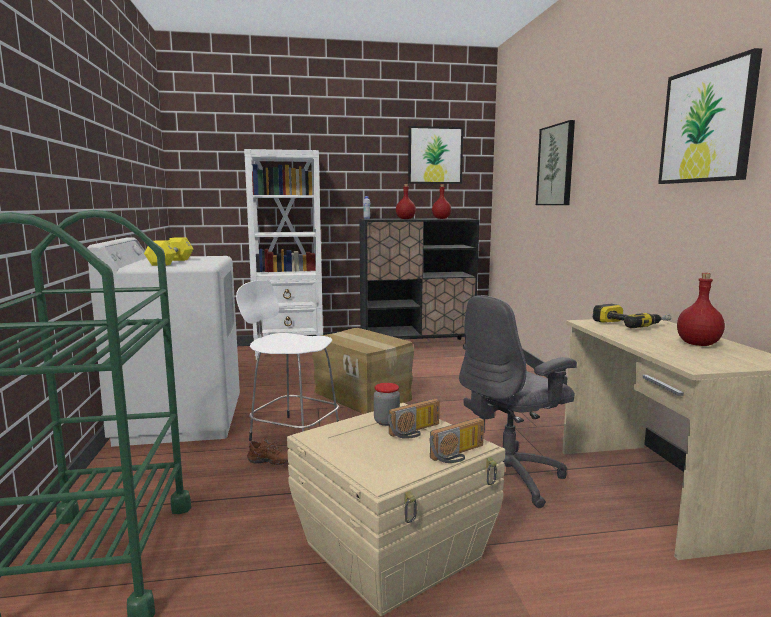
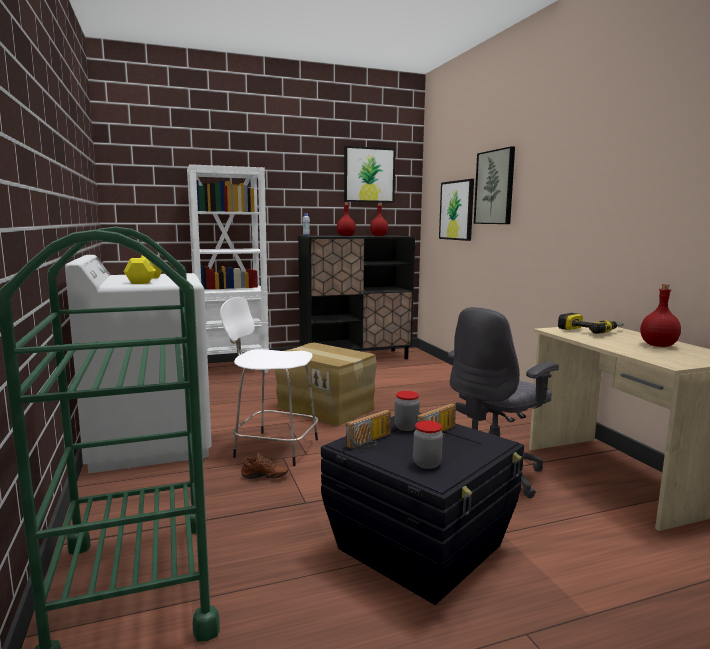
camera: 10 degrees left, 0 degrees up
beige storage box [287,403,505,616] -> black storage box [321,413,524,605]
radio [430,417,484,463] -> radio moved to [346,410,391,450]
picture [658,48,762,184] -> picture moved to [439,179,474,241]
none -> jar [413,421,443,469]

